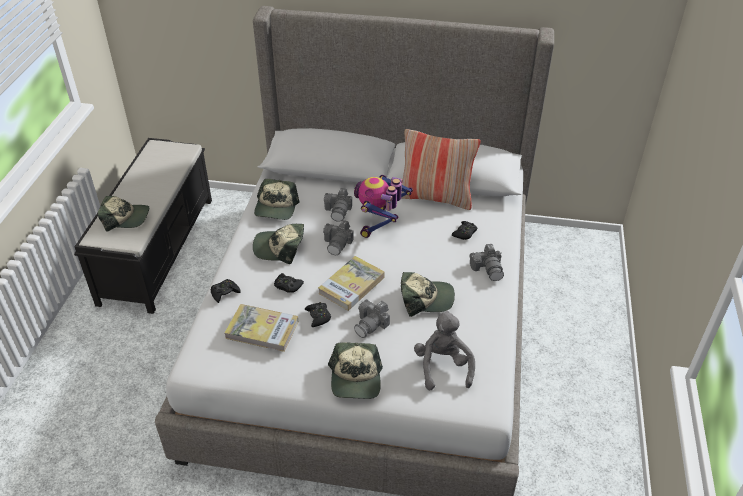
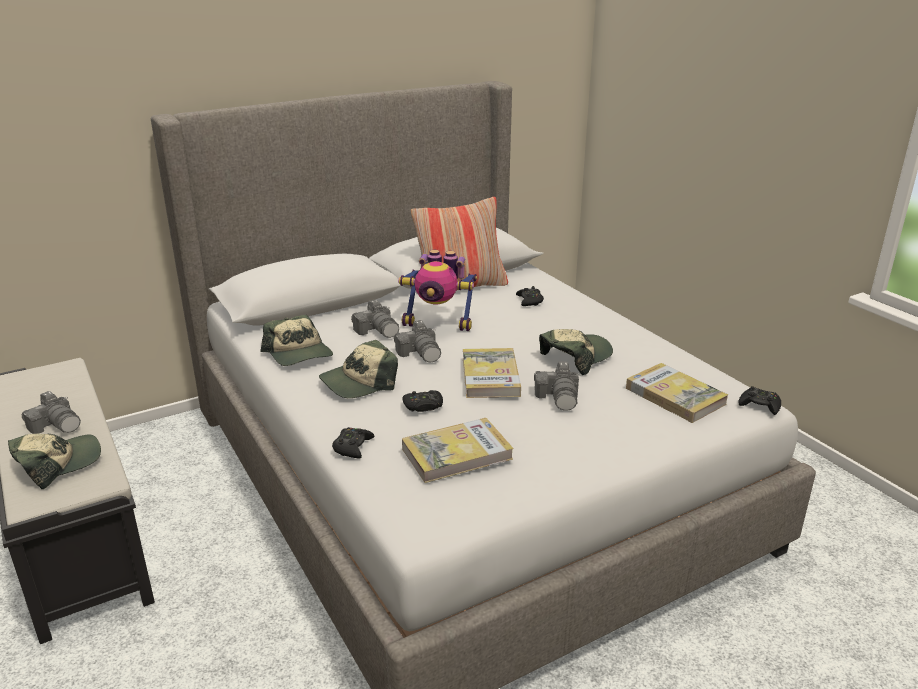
camera: 40 degrees left, 15 degrees down
black game controller [305,302,331,327] -> black game controller moved to [738,386,781,415]
cap [328,342,383,399] -> none
toy robot [354,175,413,238] -> toy robot turned 60 degrees counterclockwise [398,250,477,331]
grey plush toy [414,311,475,390] -> book [626,363,728,423]
camera [469,244,504,281] -> camera moved to [22,391,81,434]

